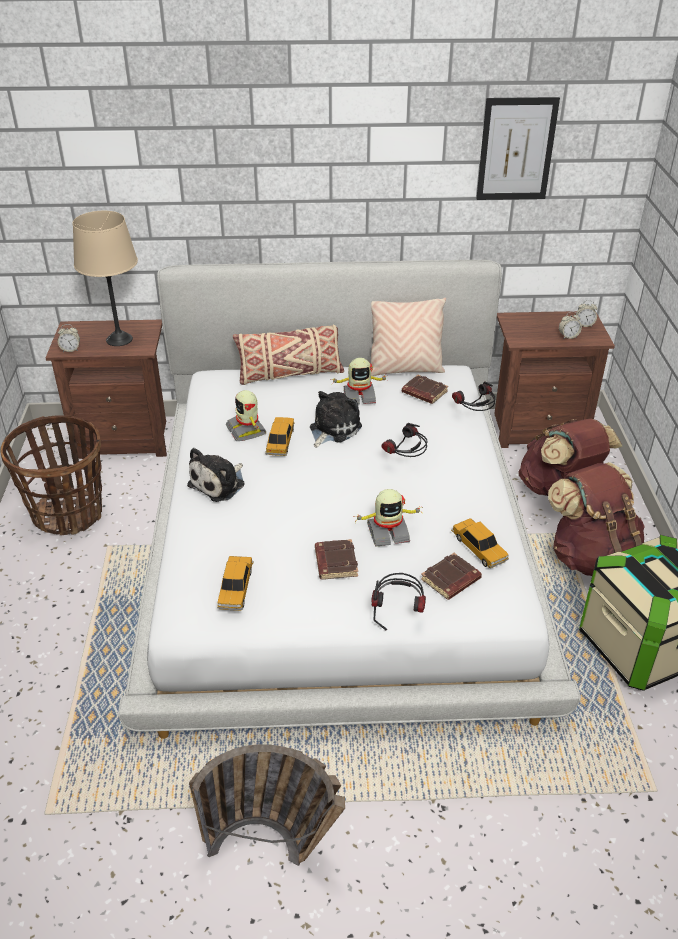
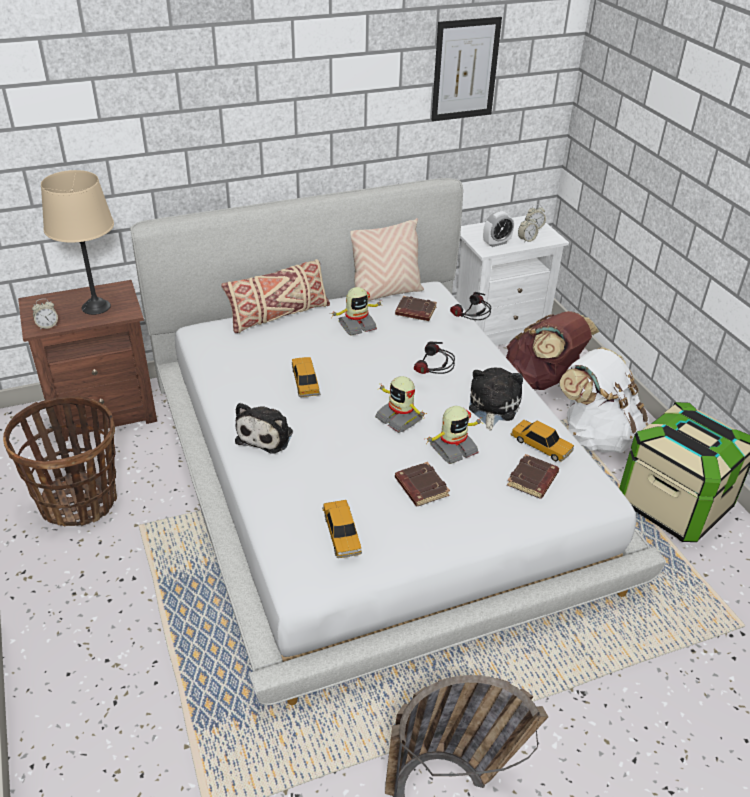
camera: 20 degrees left, 0 degrees up
toy robot [226,390,266,441] -> toy robot moved to [375,376,427,433]
plush toy [310,391,362,448] -> plush toy moved to [469,367,523,431]
headphones [372,573,426,631] -> none
brown nightstand [494,311,615,448] -> white nightstand [456,216,569,346]
brown backpack [548,462,645,576] -> white backpack [559,347,649,453]
none -> alarm clock [483,211,514,247]

